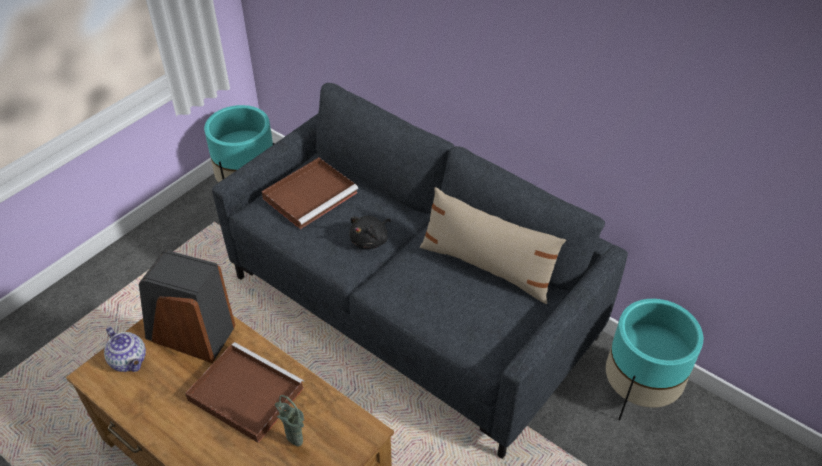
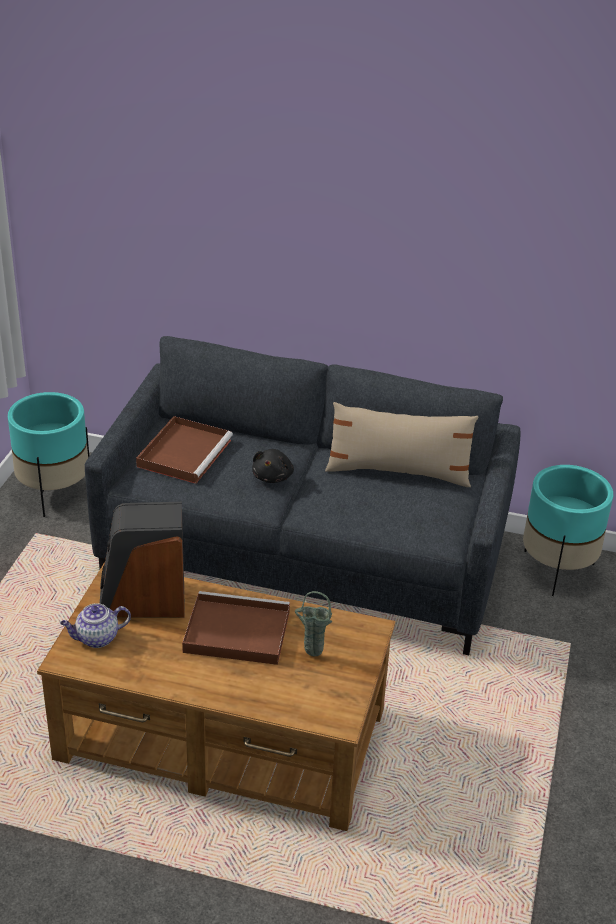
camera: 25 degrees left, 10 degrees down
teapot [104,327,146,372] -> teapot turned 135 degrees clockwise [60,603,131,648]

